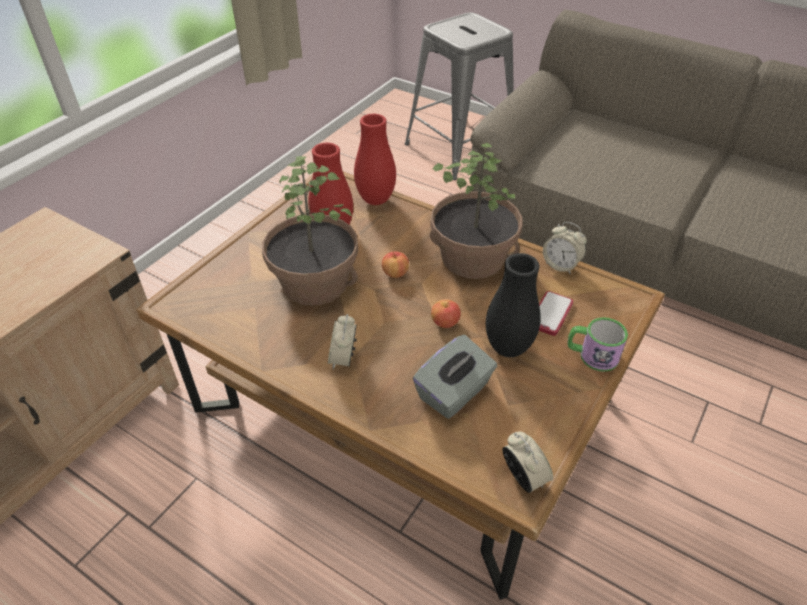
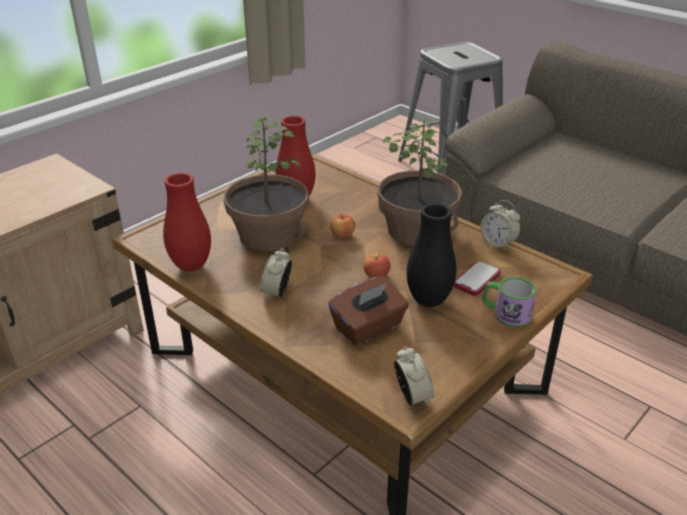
camera: 10 degrees right, 10 degrees down
red vase [354,114,396,205] -> red vase moved to [163,173,211,271]
grey tissue box [413,335,497,419] -> brown tissue box [328,276,409,346]

